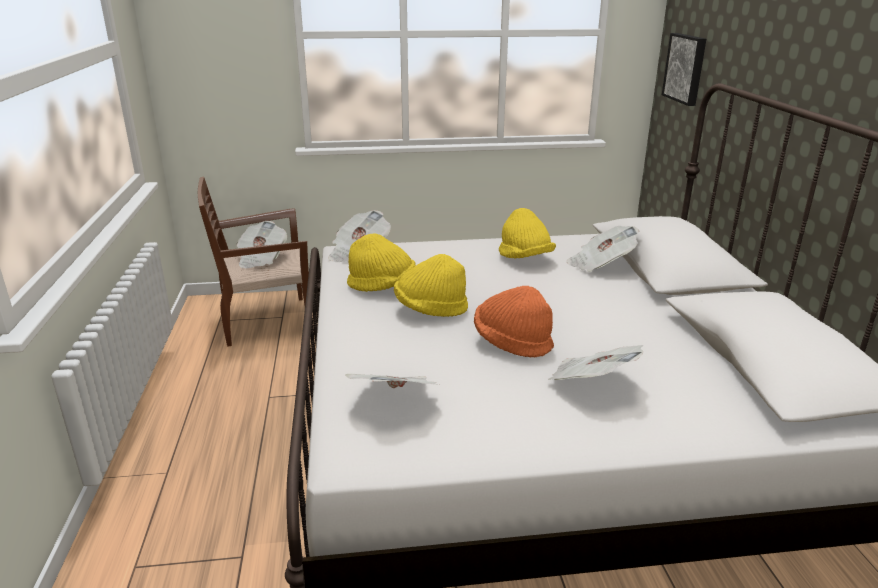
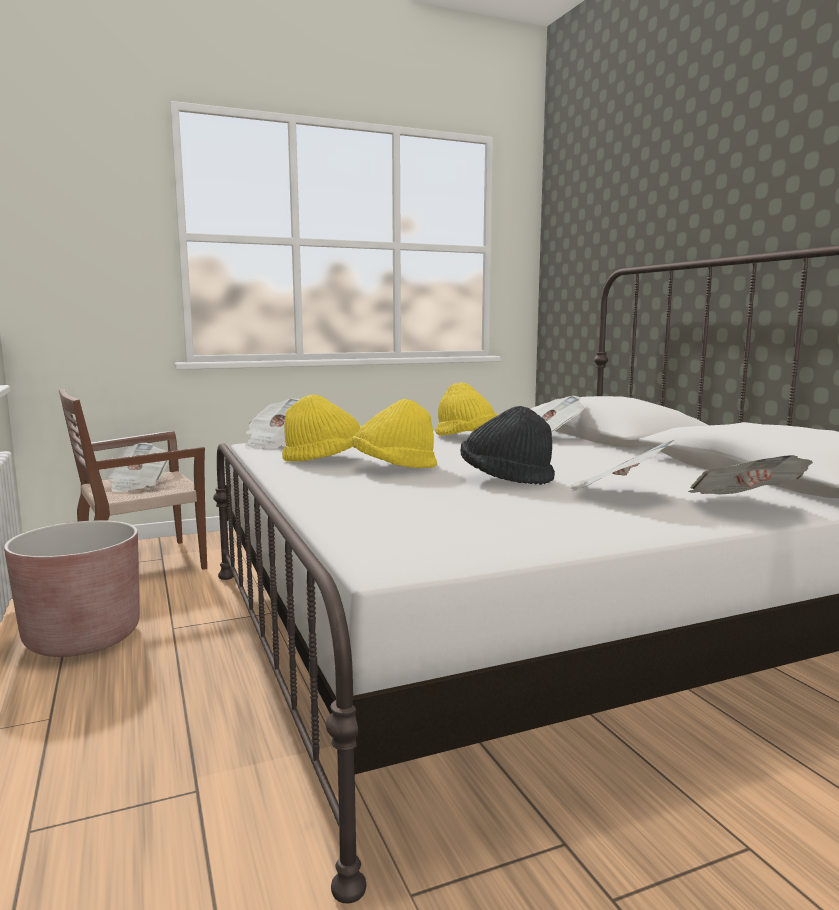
camera: 15 degrees left, 15 degrees down
newspaper [345,374,439,388] -> newspaper moved to [688,455,813,494]
orange hat [474,286,554,357] -> black hat [461,406,555,485]
picture [662,33,706,106] -> none
none -> brown planter [4,520,140,657]

